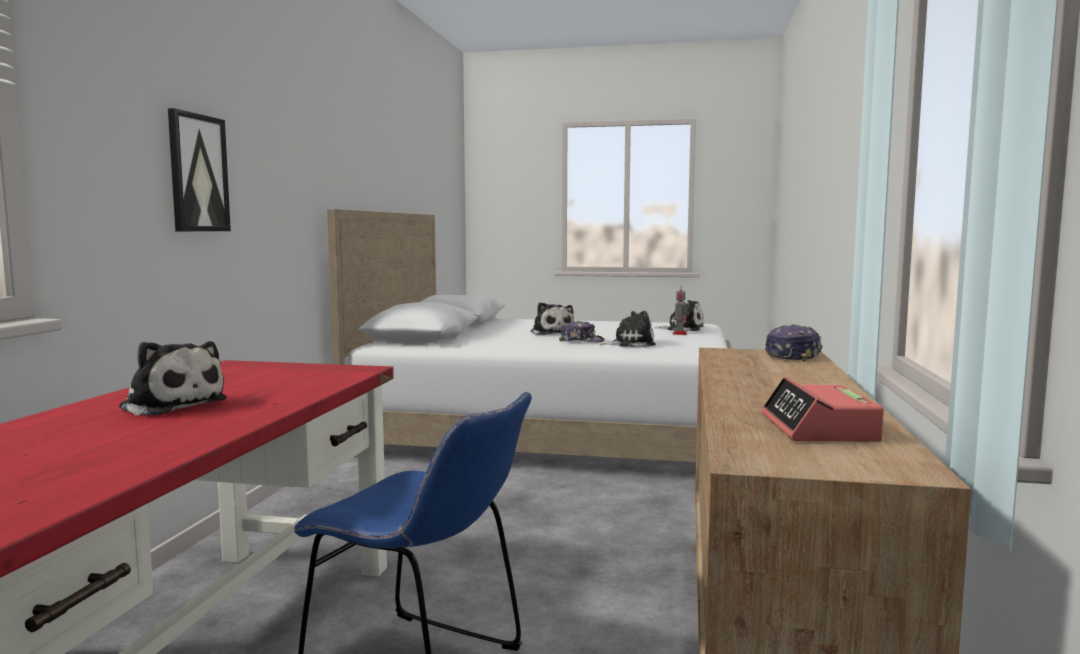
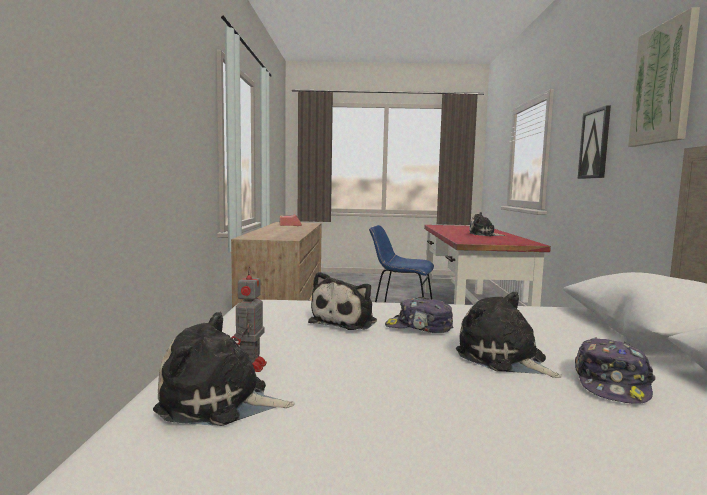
camera: 170 degrees right, 0 degrees up
plush toy [600,311,656,347] -> plush toy turned 45 degrees counterclockwise [308,272,377,330]
cap [765,324,823,362] -> cap moved to [575,337,656,404]
none -> picture [628,7,700,147]

